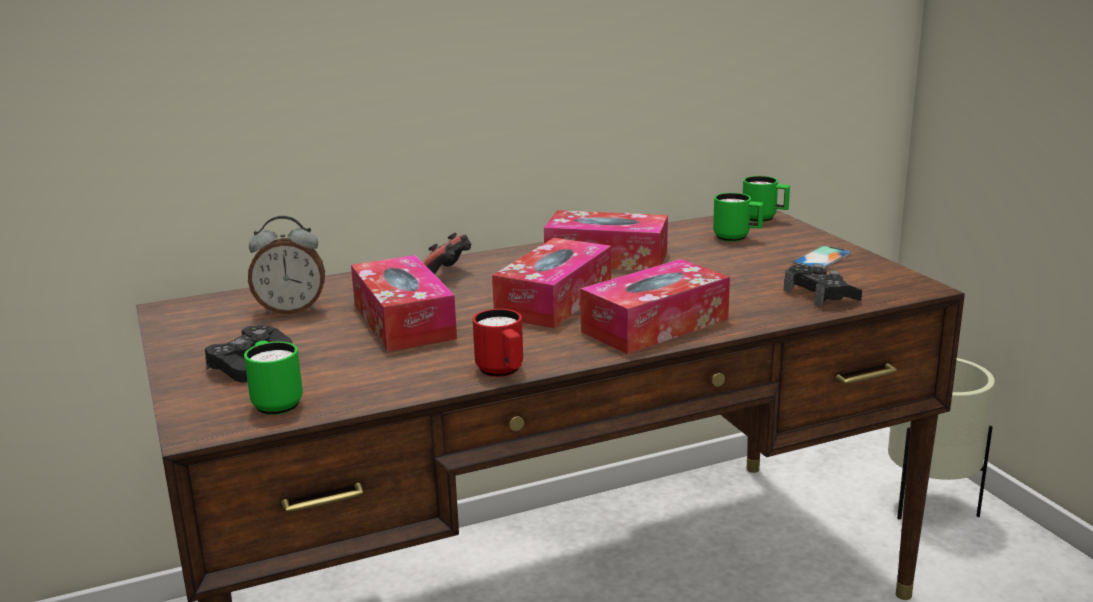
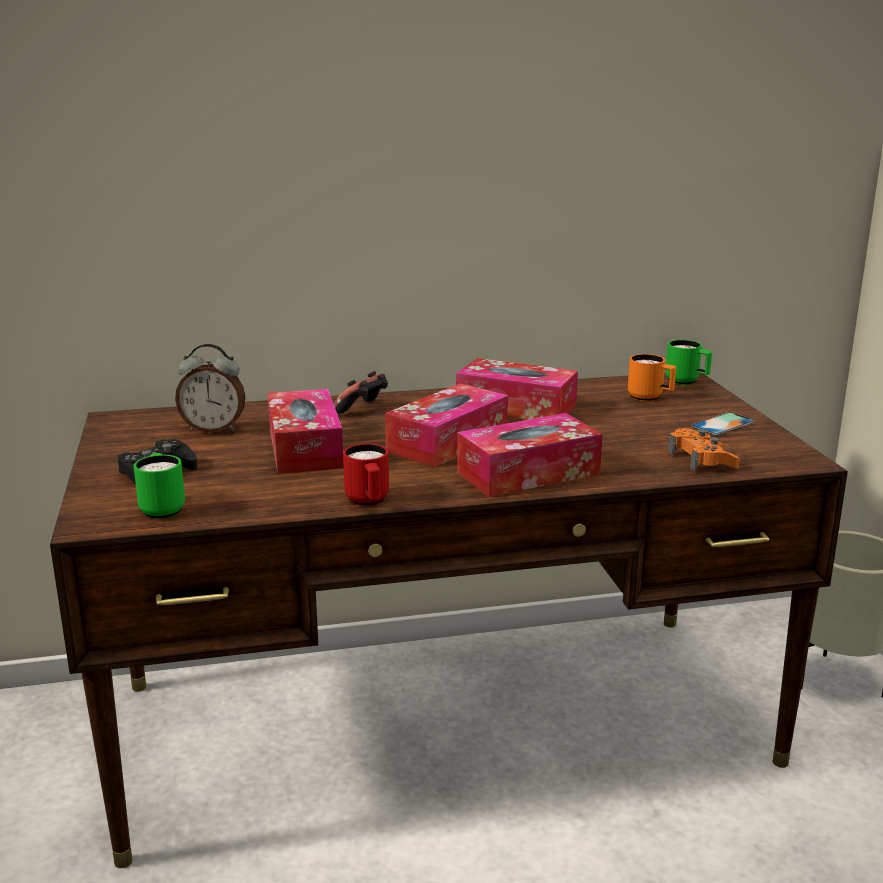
camera: 10 degrees right, 0 degrees up
green mug [713,193,764,242] -> orange mug [628,354,676,401]
black game controller [784,264,862,307] -> orange game controller [668,428,740,471]

